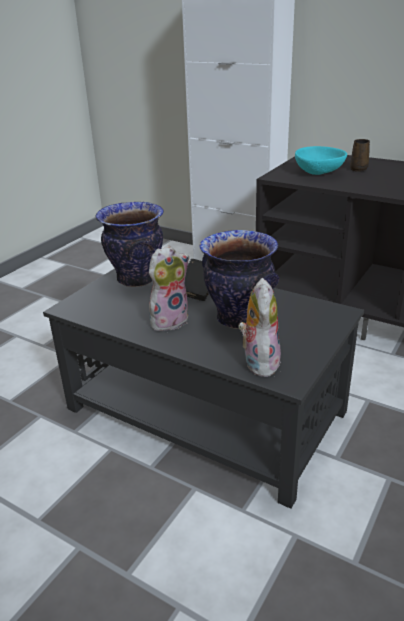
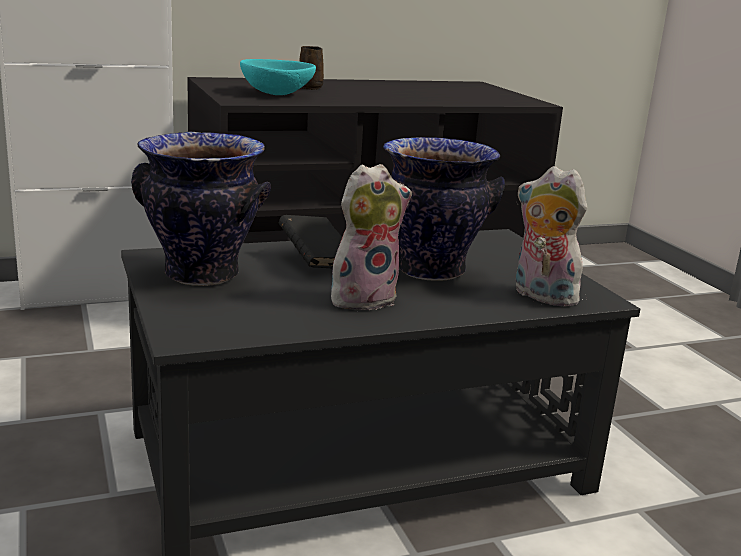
camera: 55 degrees left, 10 degrees down
plush toy [149,245,189,331] -> plush toy turned 60 degrees clockwise [331,164,412,310]

